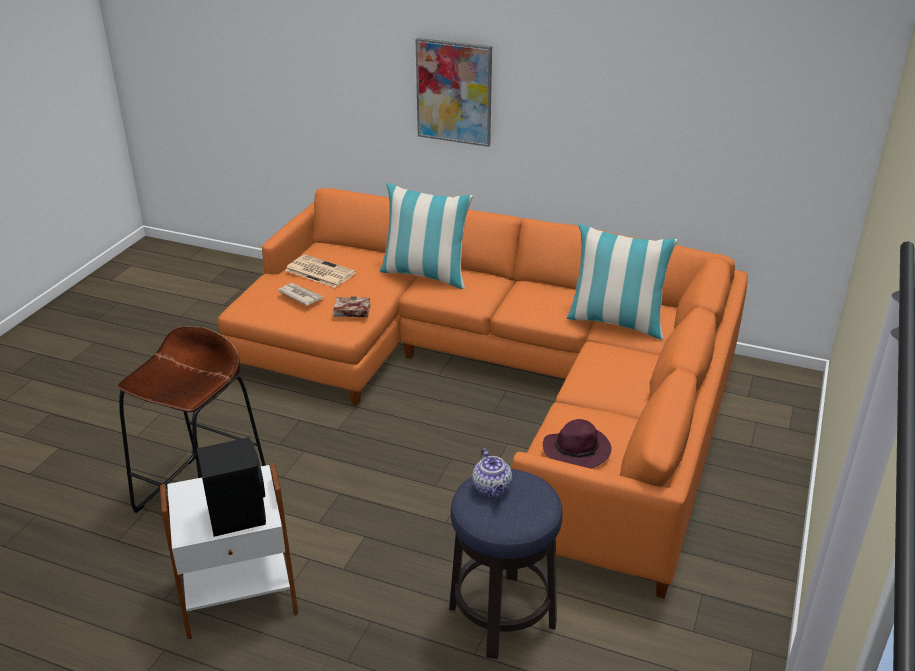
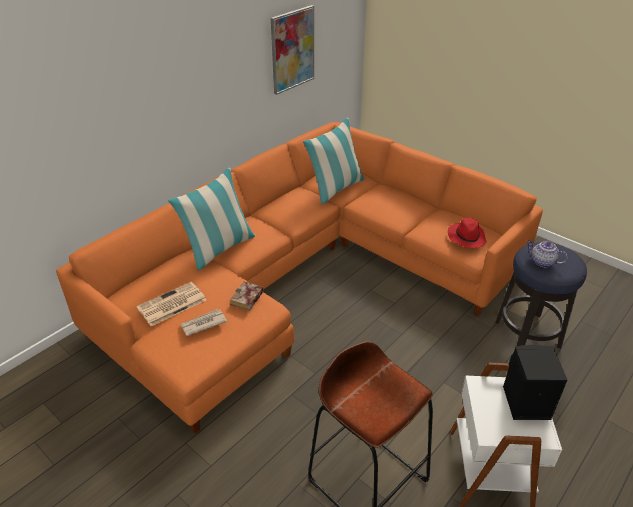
camera: 70 degrees left, 5 degrees up
picture [415,38,492,147] -> picture moved to [271,5,314,95]
teapot [472,448,512,498] -> teapot turned 150 degrees counterclockwise [527,240,568,267]
purple hat [543,419,612,469] -> red hat [448,218,487,248]

